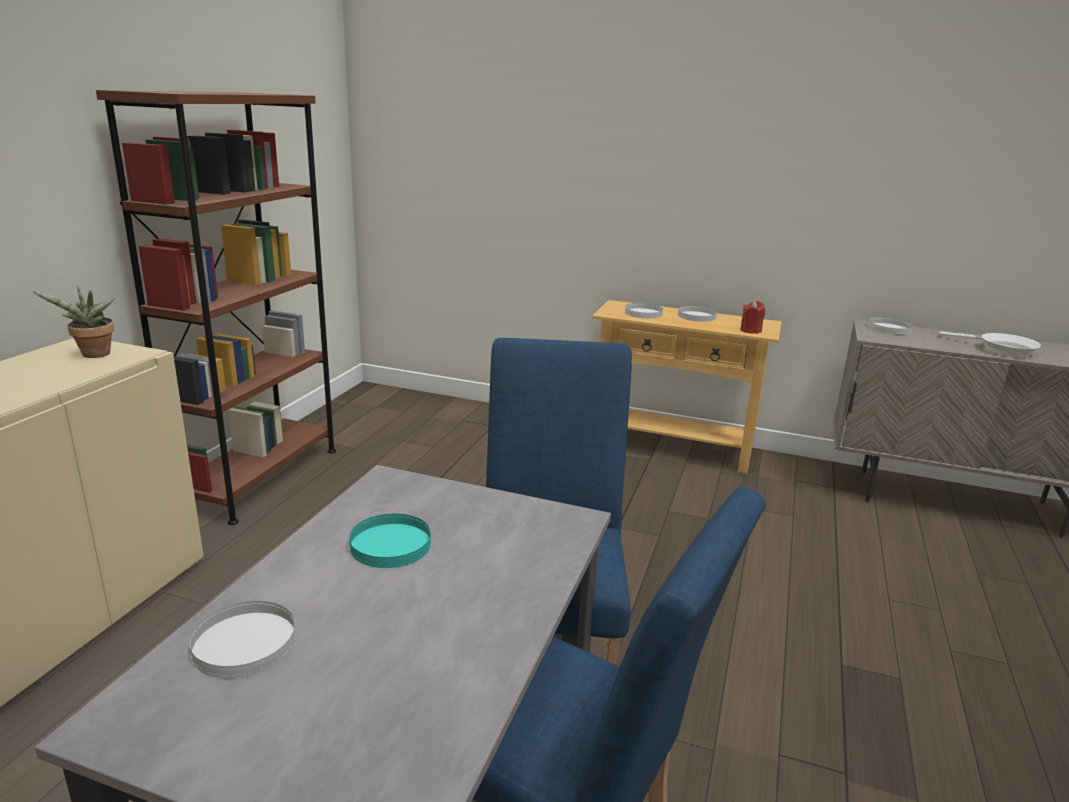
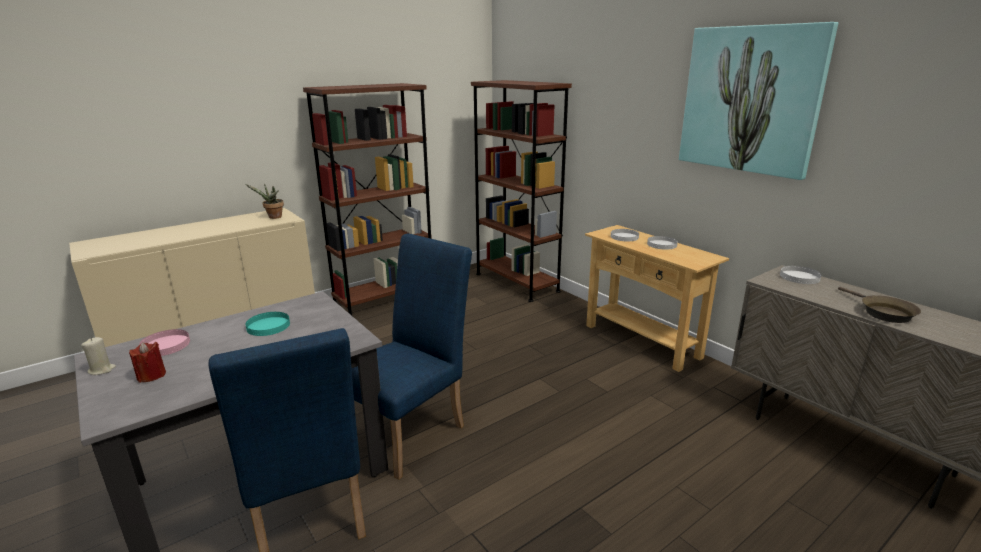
camera: 35 degrees right, 0 degrees up
white plate [189,601,296,679] -> pink plate [139,329,190,356]
red candle [740,300,765,334] -> red candle moved to [129,342,166,383]
white frying pan [939,331,1041,357] -> brown frying pan [838,287,921,323]
none -> beige candle [81,337,116,375]
none -> brown bookcase [471,80,572,302]
none -> picture [679,22,838,180]

